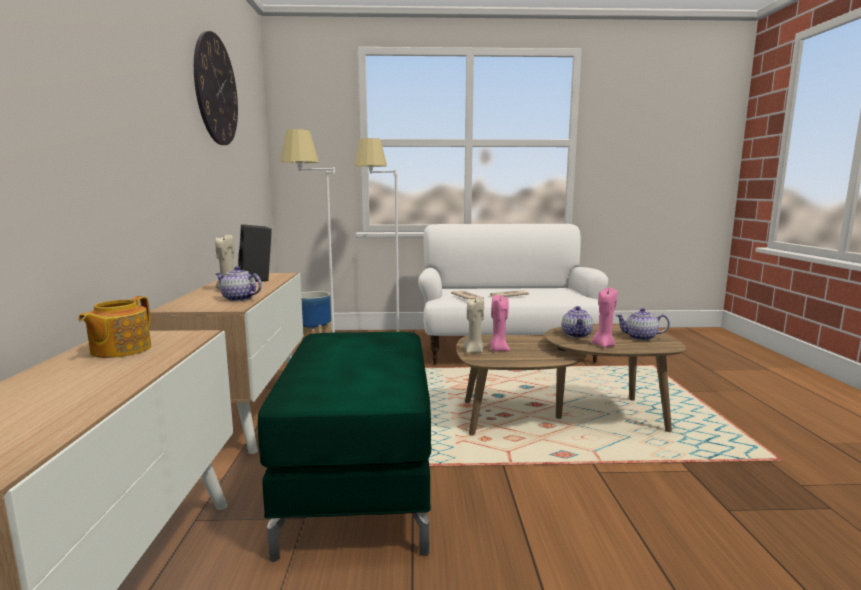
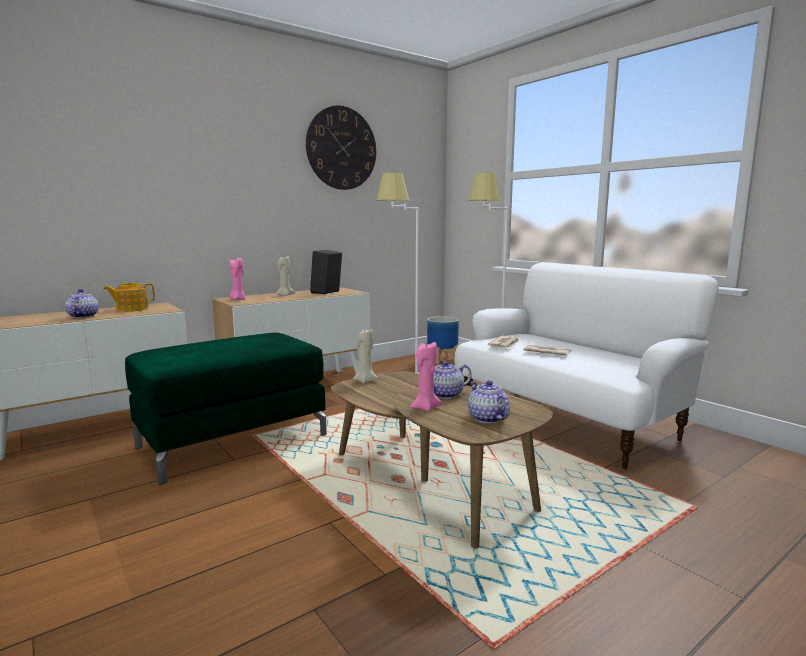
camera: 55 degrees right, 0 degrees up
teapot [216,266,262,301] -> teapot moved to [65,289,99,318]
pink candle [489,295,510,351] -> pink candle moved to [229,258,245,300]

